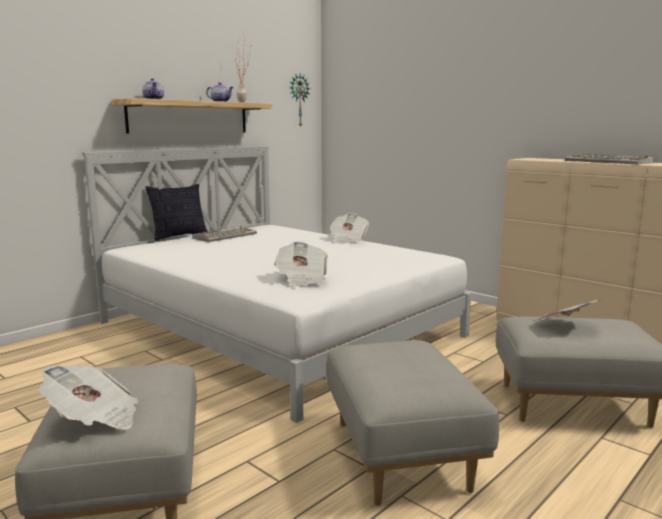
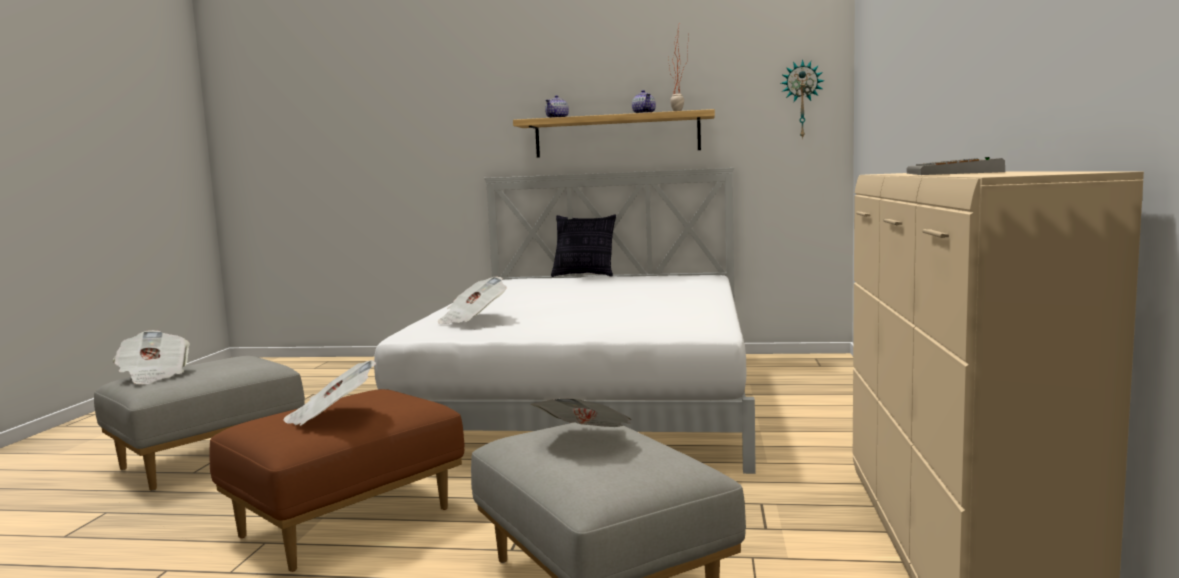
camera: 55 degrees right, 5 degrees down
keyboard [193,226,257,242] -> none
grey ottoman [326,340,499,506] -> brown ottoman [210,389,465,572]
newspaper [329,213,370,244] -> newspaper moved to [283,360,376,426]

